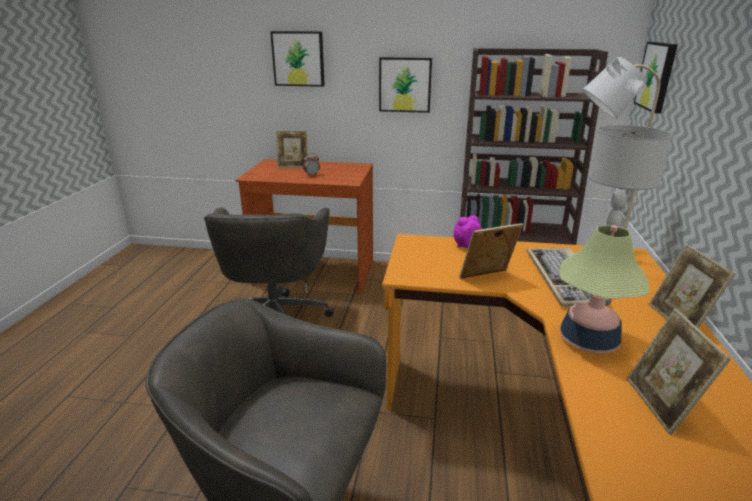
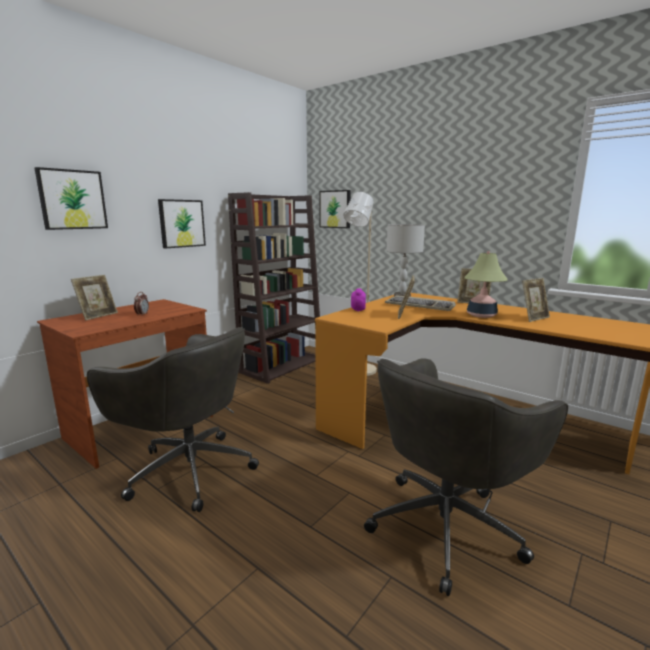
camera: 60 degrees left, 10 degrees down
picture frame [627,308,731,435] -> picture frame turned 60 degrees counterclockwise [522,278,550,322]

